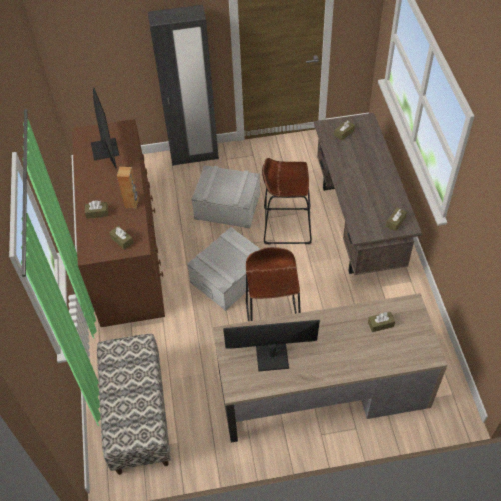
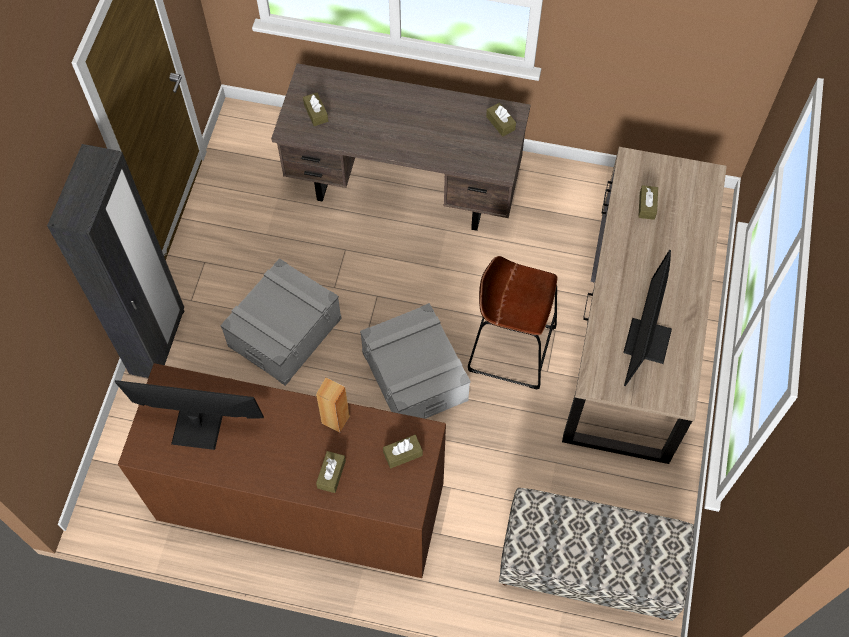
camera: 70 degrees left, 10 degrees up
brown stool [262,158,312,244] -> none

